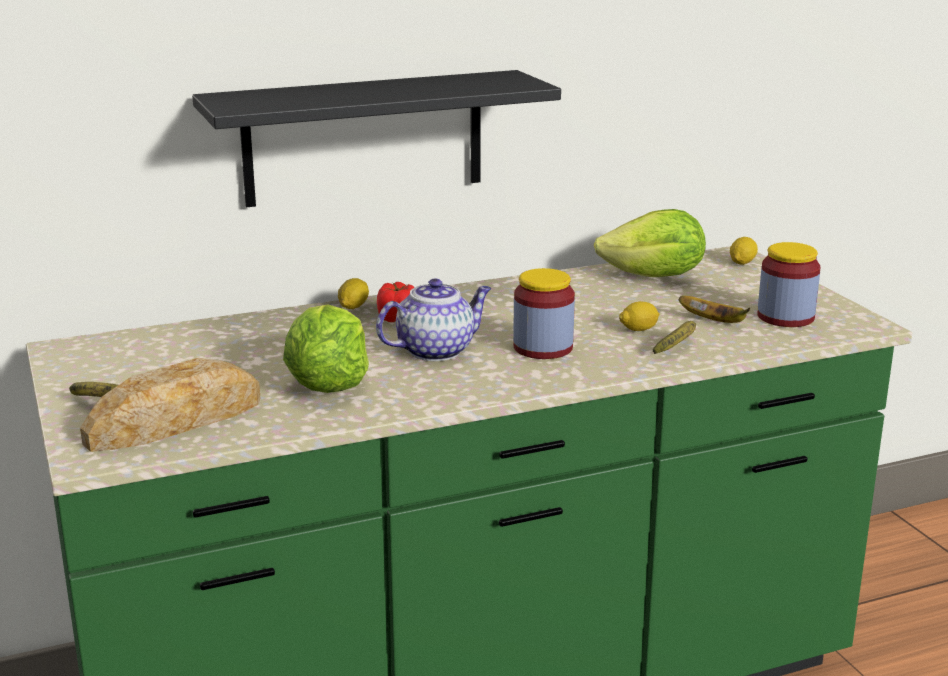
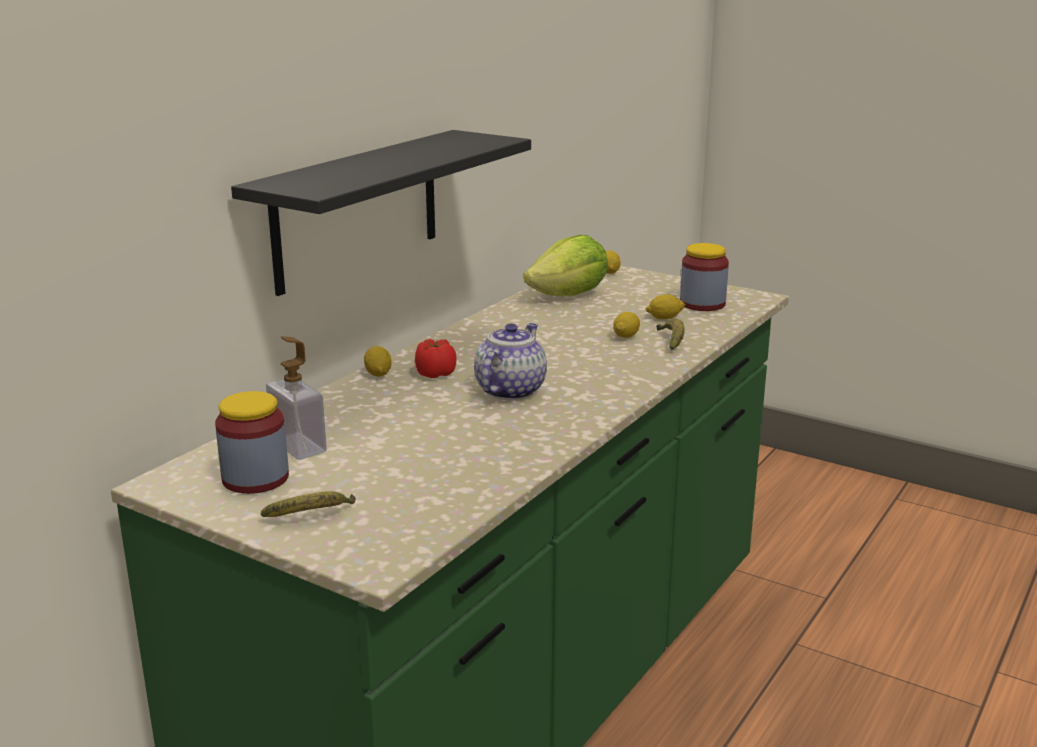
camera: 35 degrees left, 0 degrees up
bread [80,358,260,452] -> none
lettuce [283,304,369,393] -> none
jar [513,268,575,359] -> jar moved to [215,391,289,494]
banana [679,296,750,323] -> lemon [645,294,685,319]
none -> soap dispenser [266,336,327,460]

